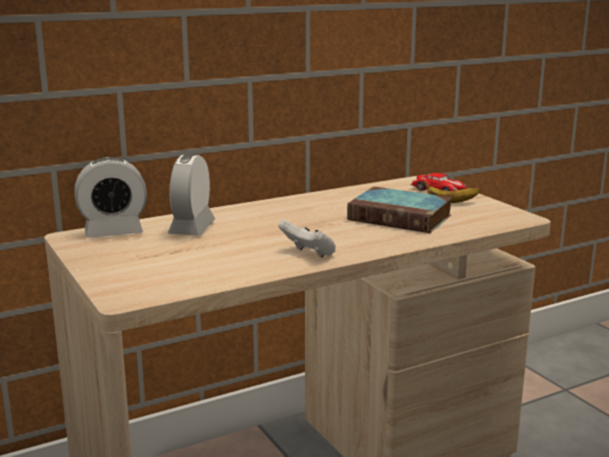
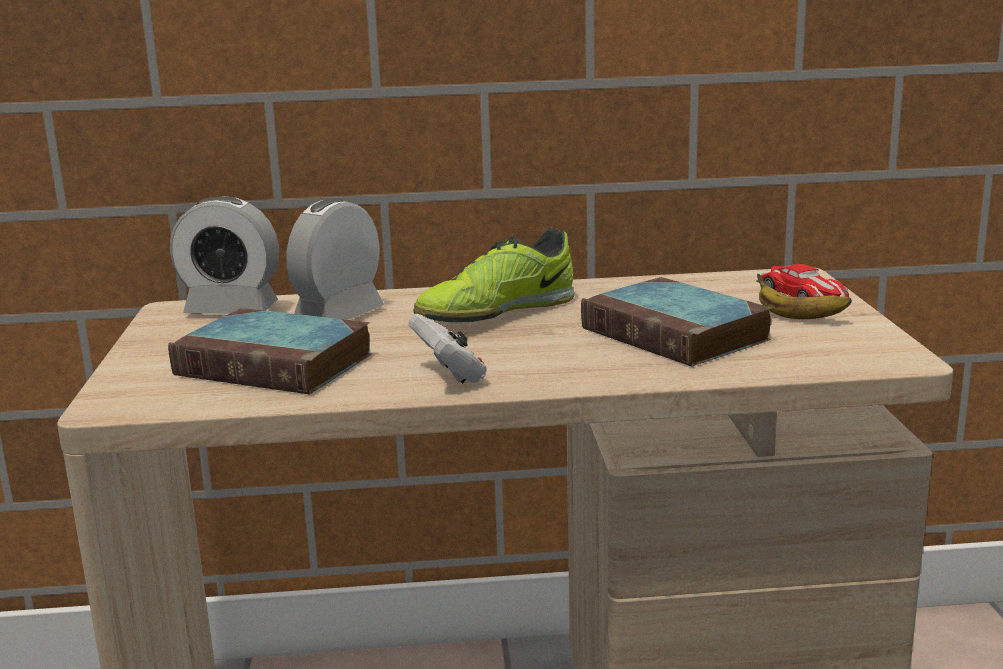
camera: 25 degrees right, 0 degrees up
none -> book [168,308,372,394]
none -> shoe [414,228,574,322]

